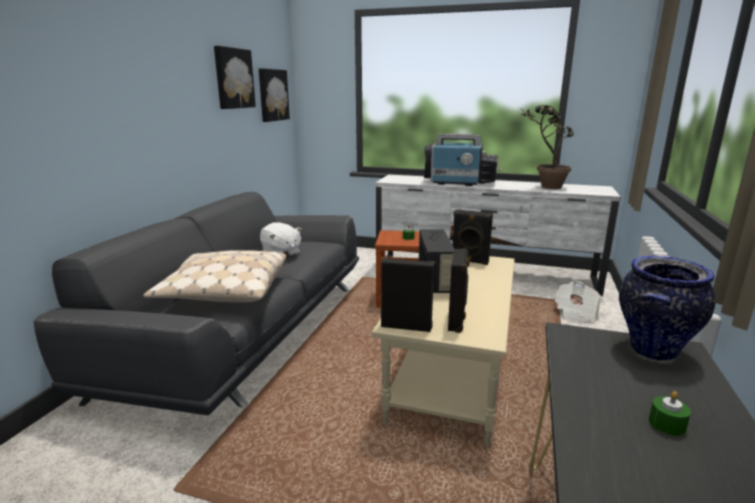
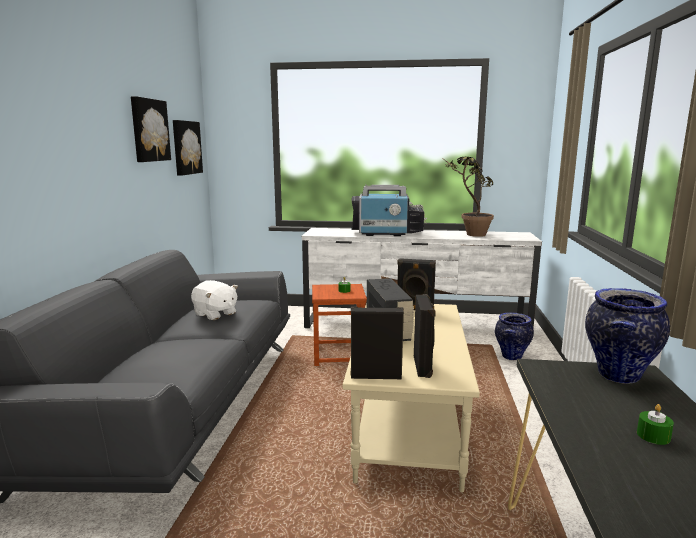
camera: 10 degrees left, 5 degrees down
beige pillow [143,250,287,303] -> none
newspaper [554,281,602,323] -> vase [495,313,534,360]

